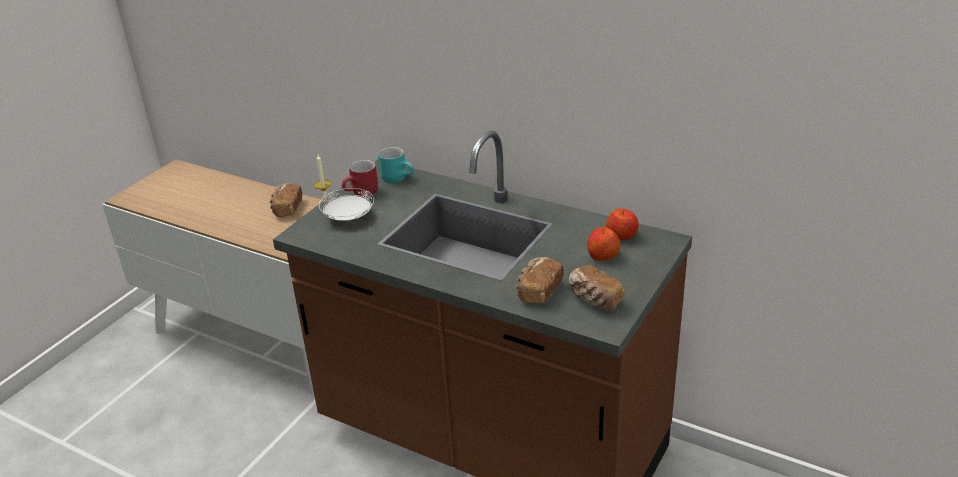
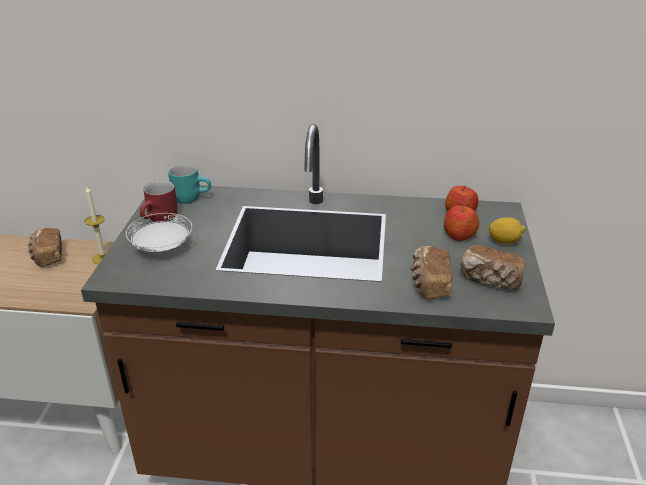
camera: 25 degrees left, 0 degrees up
none -> lemon [489,217,526,244]

